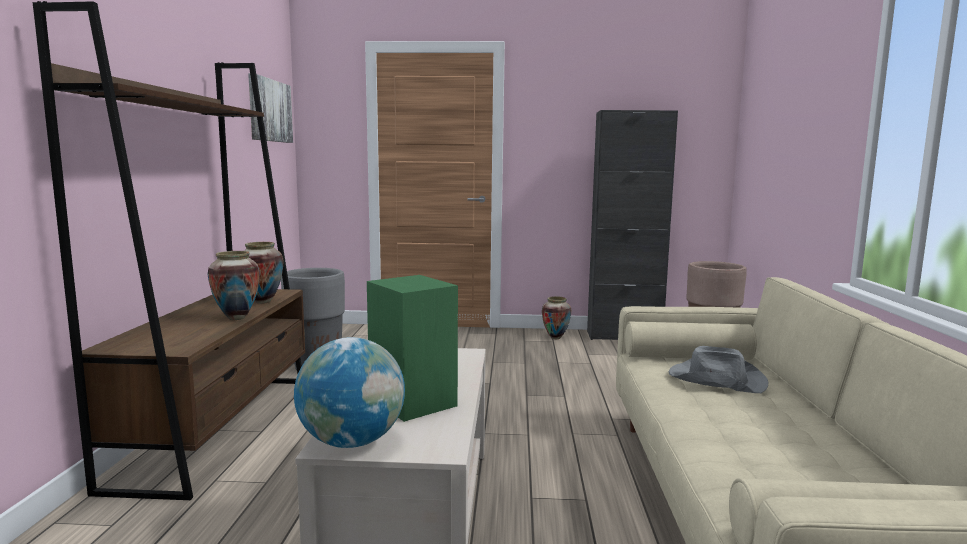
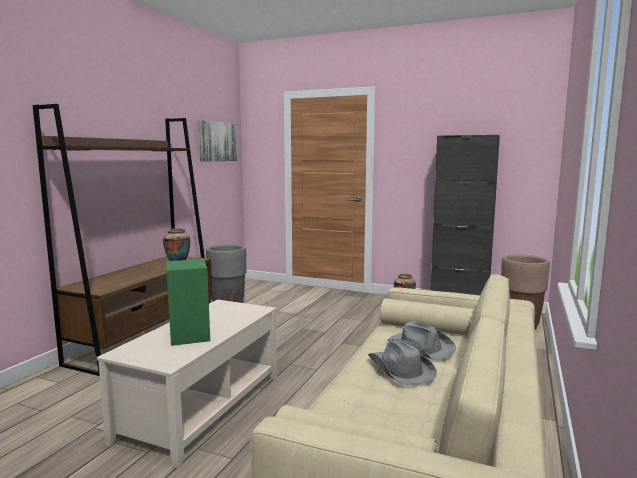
camera: 20 degrees right, 0 degrees up
vase [208,251,260,320] -> none
globe [294,337,405,448] -> none
none -> grey hat [368,339,437,385]

